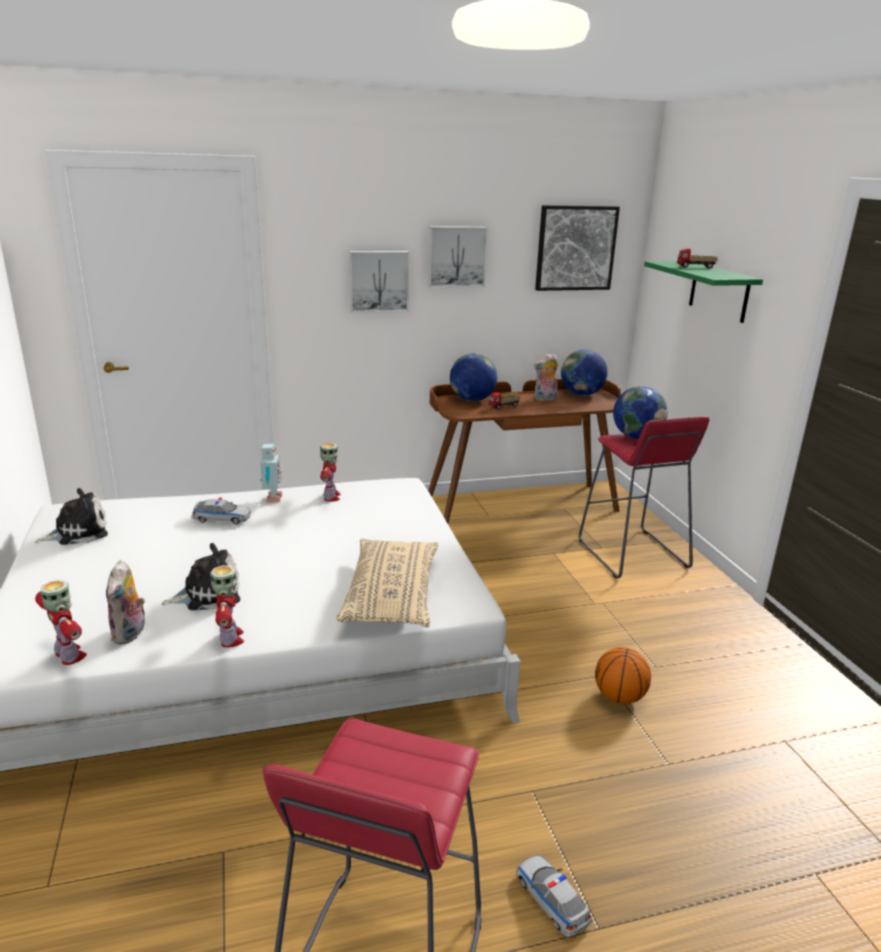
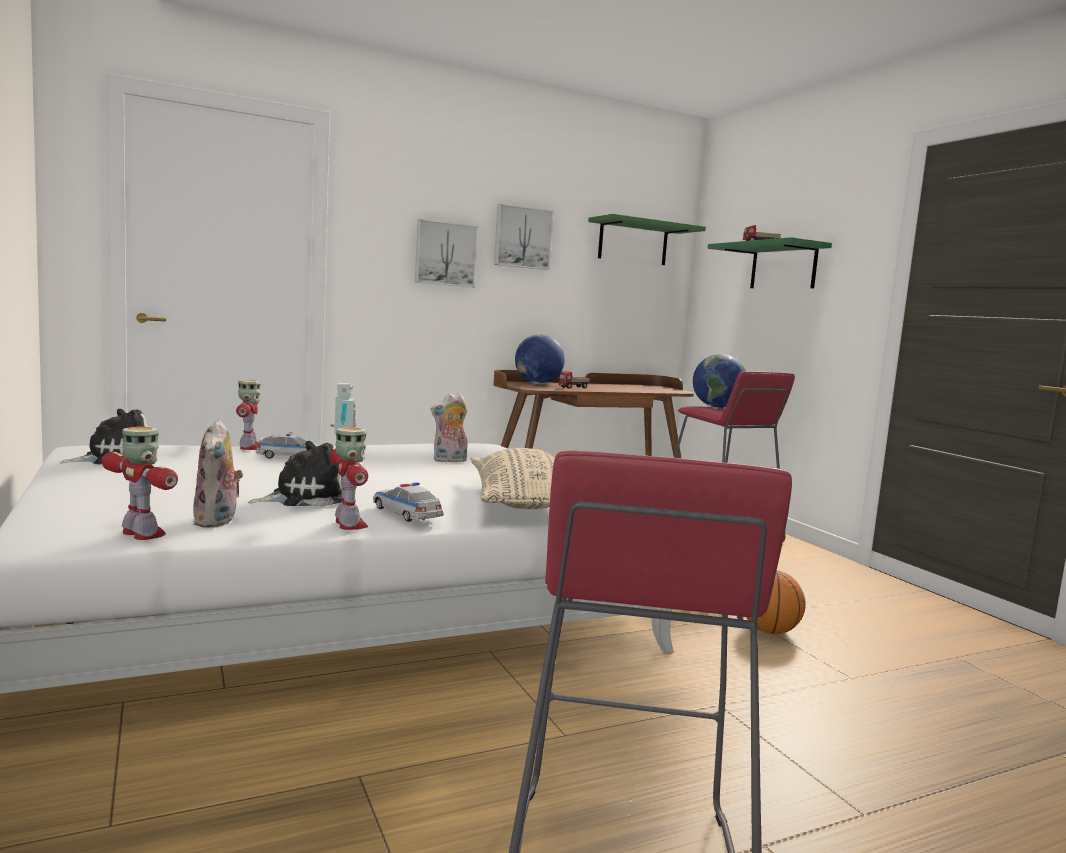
camera: 10 degrees left, 15 degrees down
toy robot [320,443,341,502] -> toy robot moved to [236,380,261,450]
toy car [516,855,593,938] -> toy car moved to [373,482,444,522]
plush toy [534,353,558,401] -> plush toy moved to [431,393,468,462]
picture [535,205,620,291] -> green shelf [588,214,706,265]
globe [561,349,608,396] -> none

